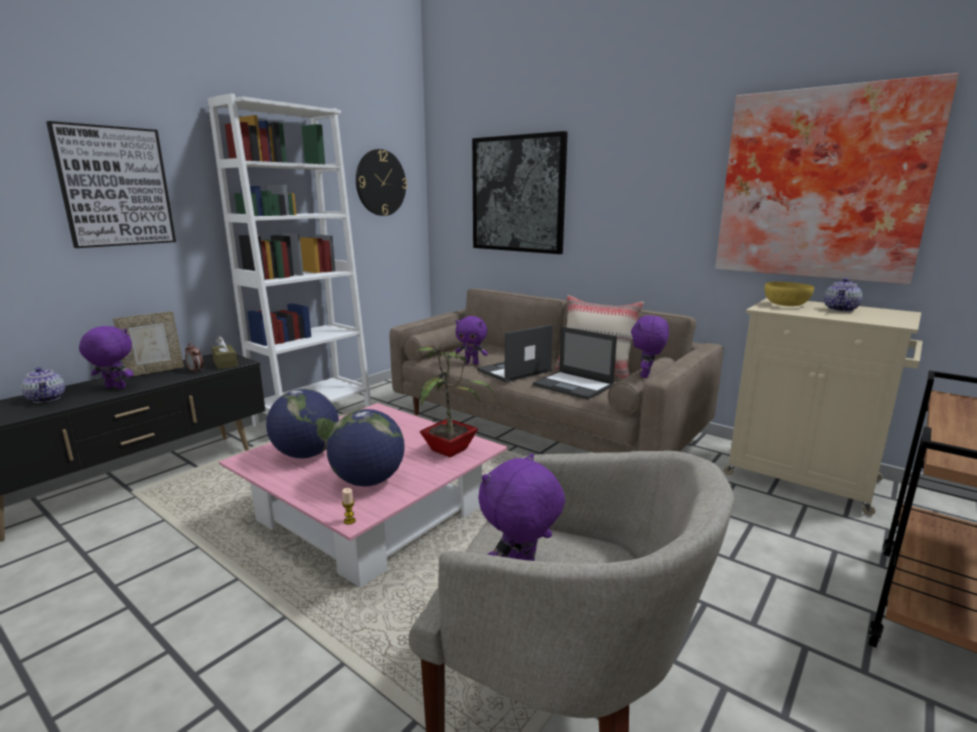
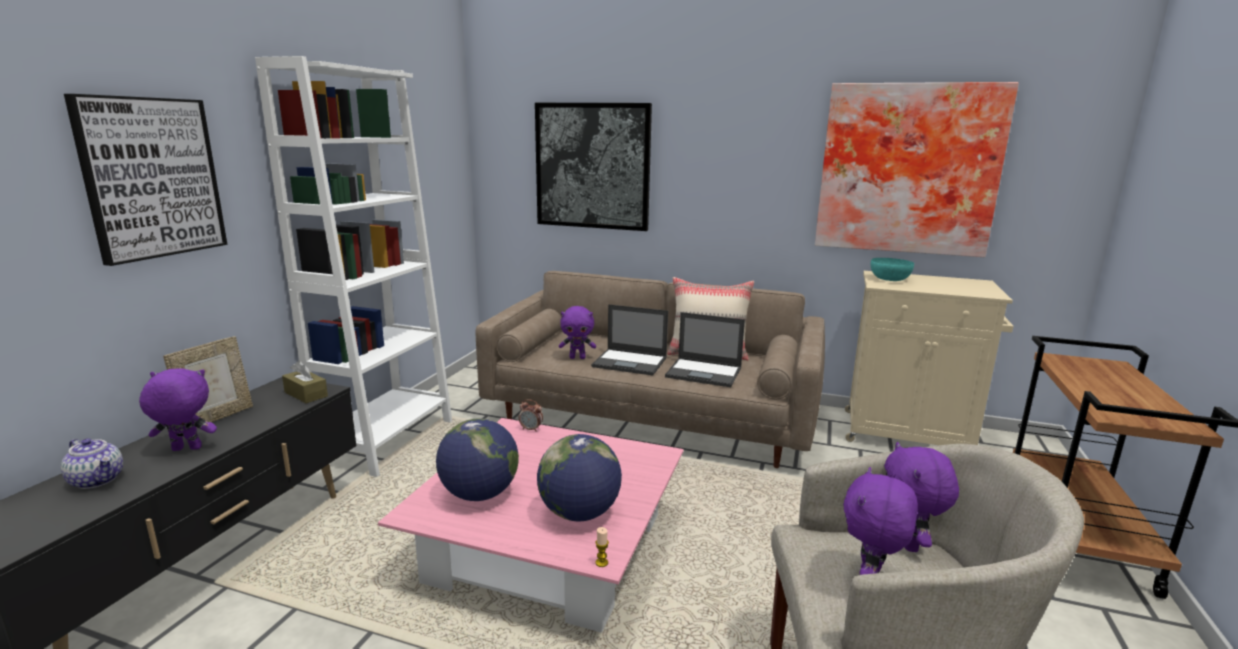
camera: 20 degrees left, 0 degrees up
alarm clock [185,343,203,373] -> alarm clock moved to [519,399,543,432]
wall clock [356,149,407,216] -> none
potted plant [413,343,495,458] -> none
laptop [477,324,553,382] -> laptop turned 105 degrees counterclockwise [591,304,668,376]
purple plush toy [631,315,669,378] -> purple plush toy moved to [884,442,959,552]
yellow bowl [764,282,814,306] -> turquoise bowl [871,258,914,281]
teapot [824,278,862,312] -> none

